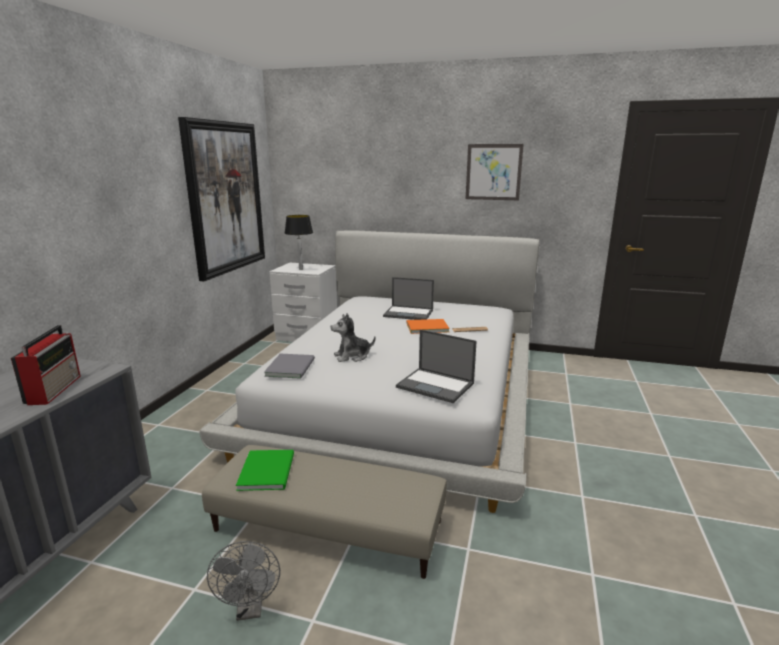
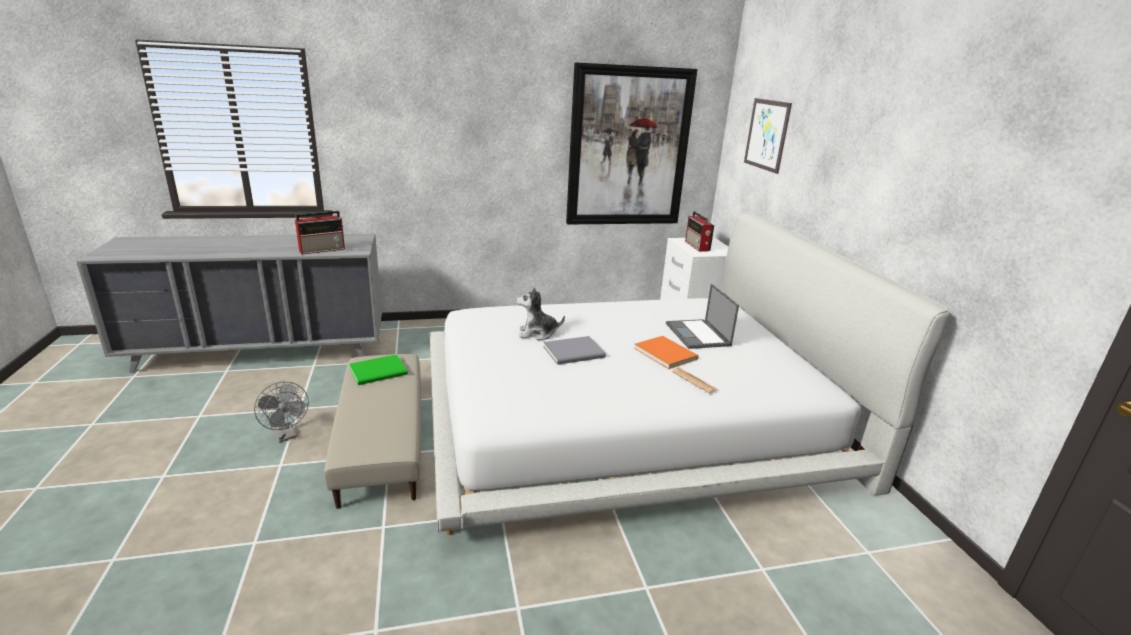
camera: 60 degrees right, 5 degrees up
grey fan [207,541,280,621] -> grey fan turned 90 degrees counterclockwise [254,382,309,442]
grey book [264,354,315,379] -> grey book moved to [543,336,606,365]
table lamp [285,215,313,270] -> radio [685,211,714,252]
plush toy [330,313,376,362] -> plush toy turned 45 degrees counterclockwise [516,287,565,340]
laptop [396,329,477,403] -> none
picture [466,144,524,200] -> picture moved to [744,98,792,174]

